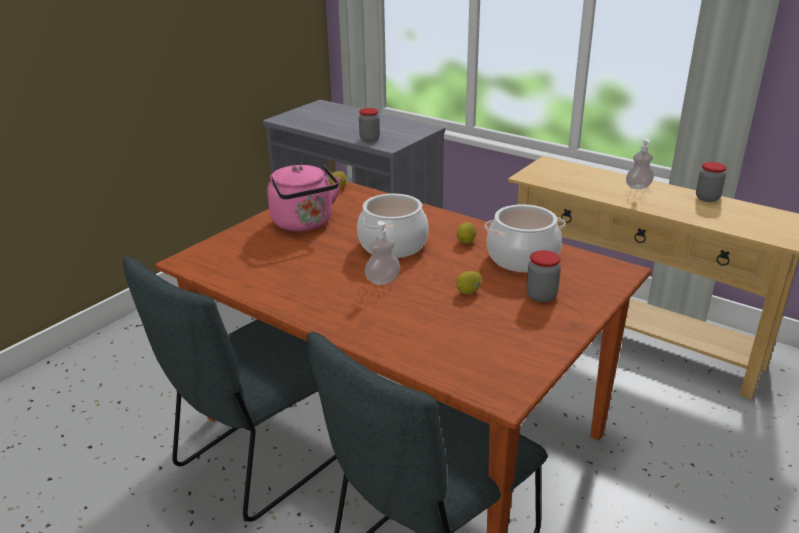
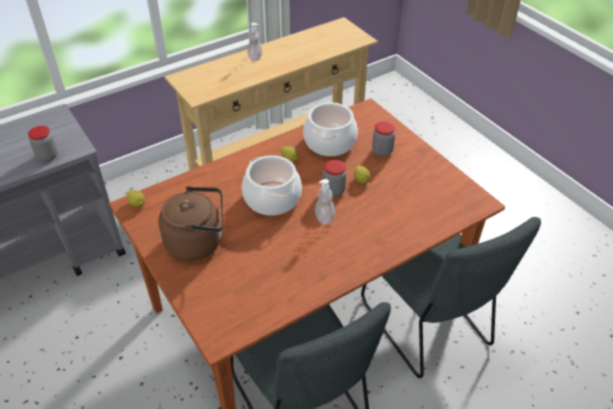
camera: 70 degrees left, 15 degrees up
pink kettle [267,164,341,231] -> brown kettle [158,186,223,261]
jar [696,162,727,202] -> jar moved to [323,160,346,197]

